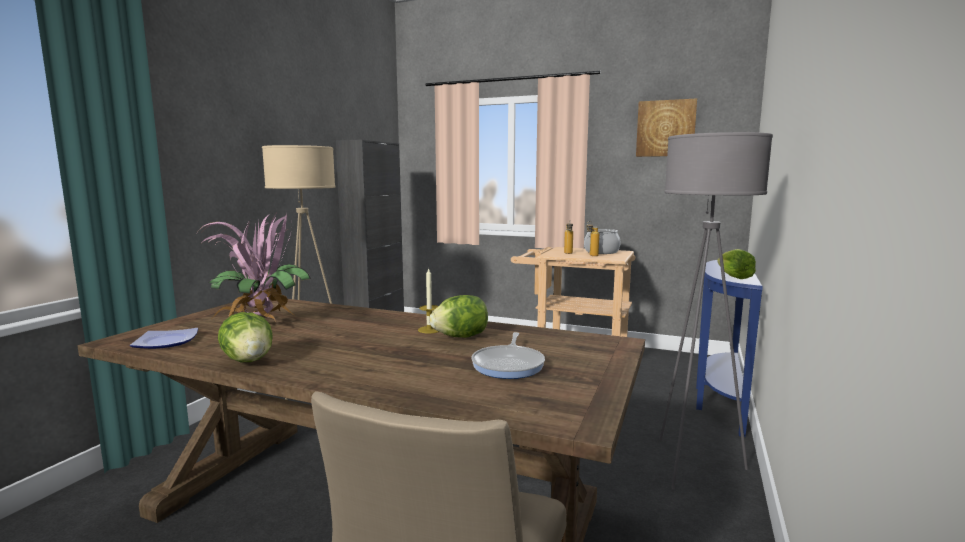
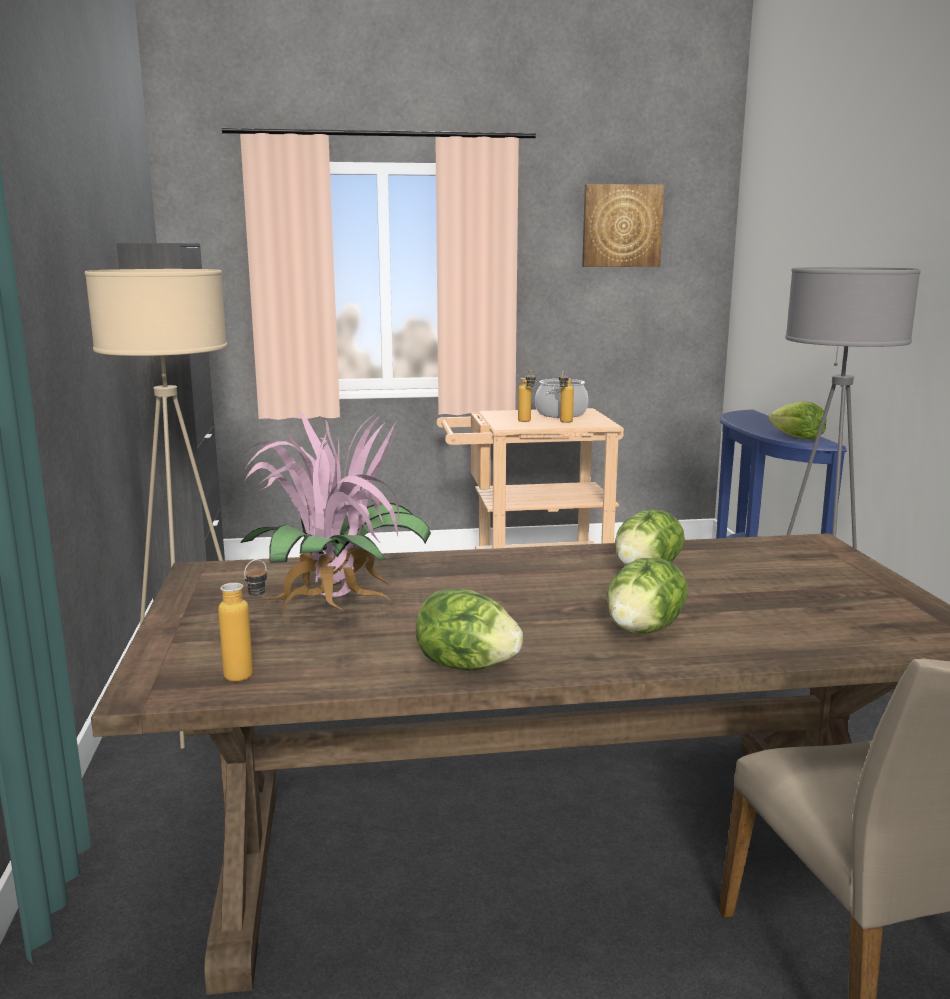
camera: 30 degrees left, 5 degrees up
plate [130,328,198,349] -> bottle [218,559,267,682]
candle [418,267,439,333] -> none
frying pan [471,332,545,379] -> none
none -> lettuce [607,558,688,634]

